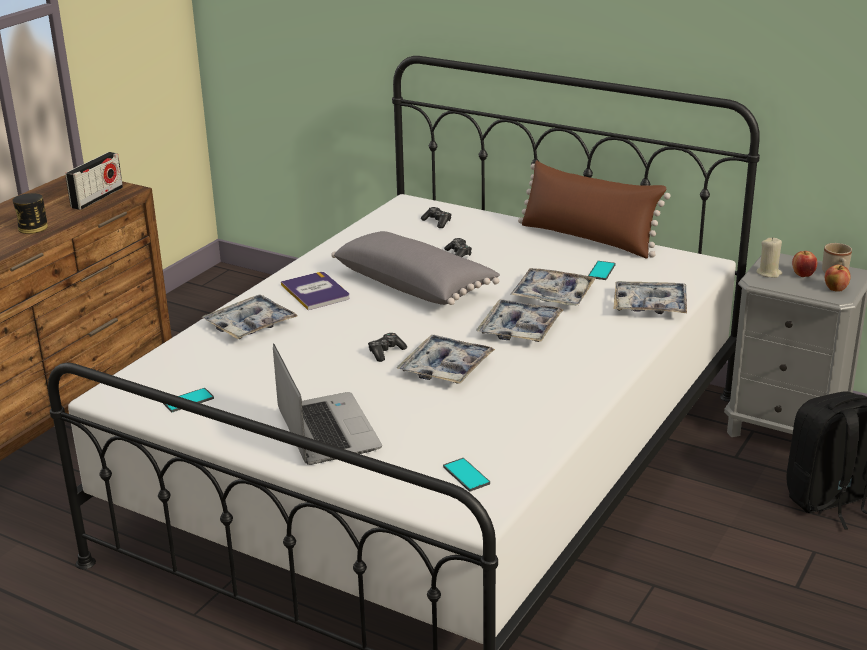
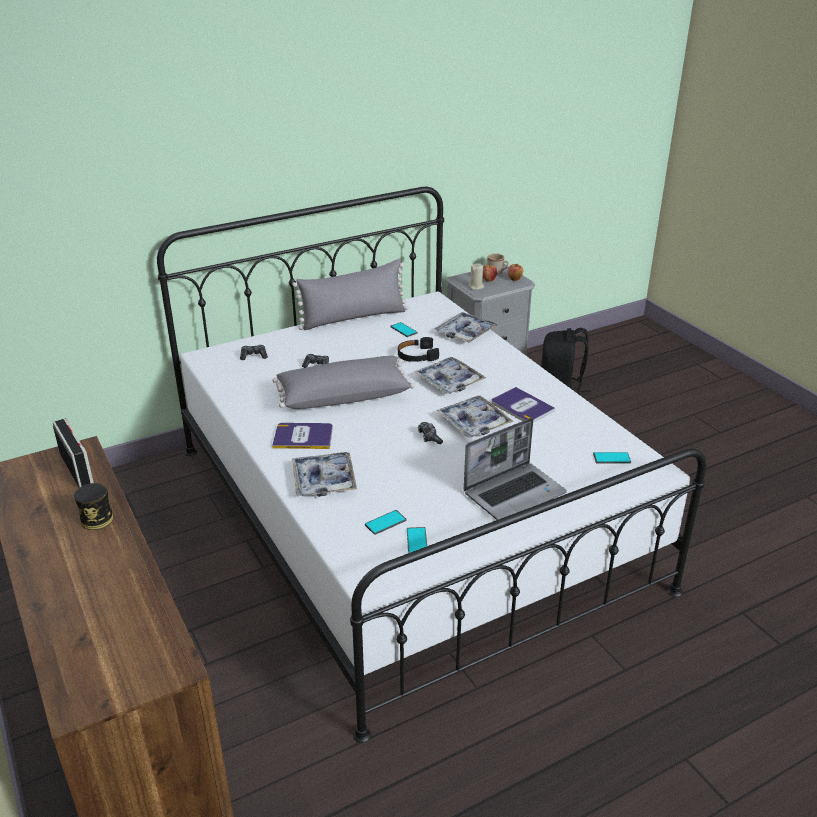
camera: 60 degrees left, 5 degrees up
laptop [273,344,382,465] -> laptop turned 135 degrees clockwise [464,418,567,520]
tray [510,268,596,306] -> black headphones [398,337,439,362]
brown pillow [518,160,670,259] -> grey pillow [292,259,408,330]
none -> phone [365,510,406,535]
none -> book [492,387,555,422]

